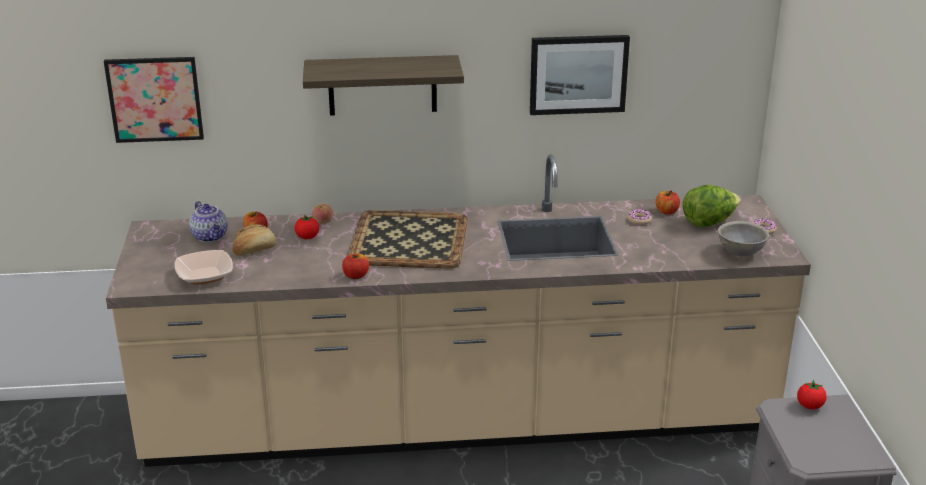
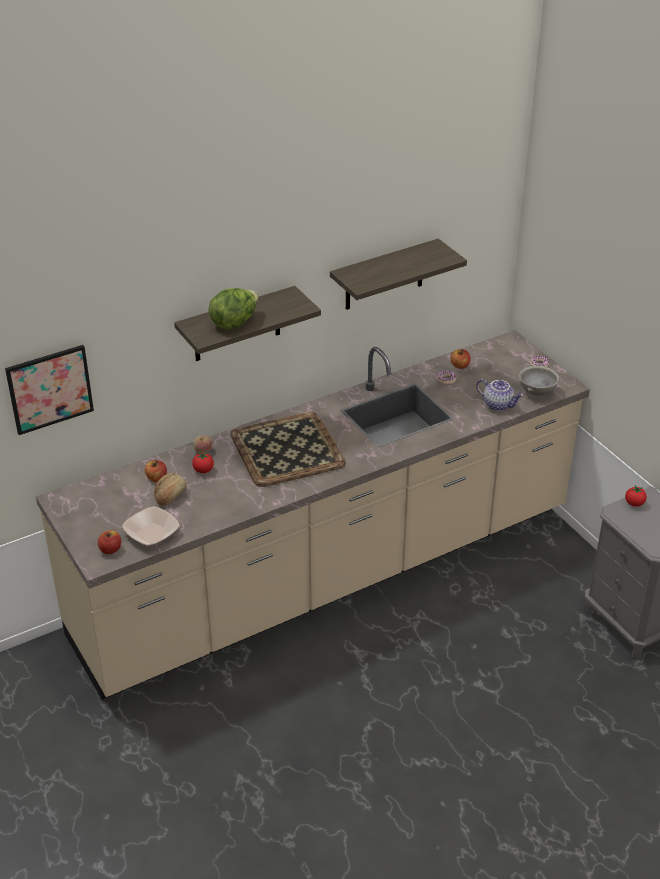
camera: 25 degrees left, 10 degrees up
teapot [189,201,228,242] -> teapot moved to [476,379,523,411]
apple [342,254,369,279] -> apple moved to [98,530,121,554]
picture [530,35,630,115] -> shelf [330,239,467,310]
lettuce [683,185,741,227] -> lettuce moved to [208,288,258,330]

